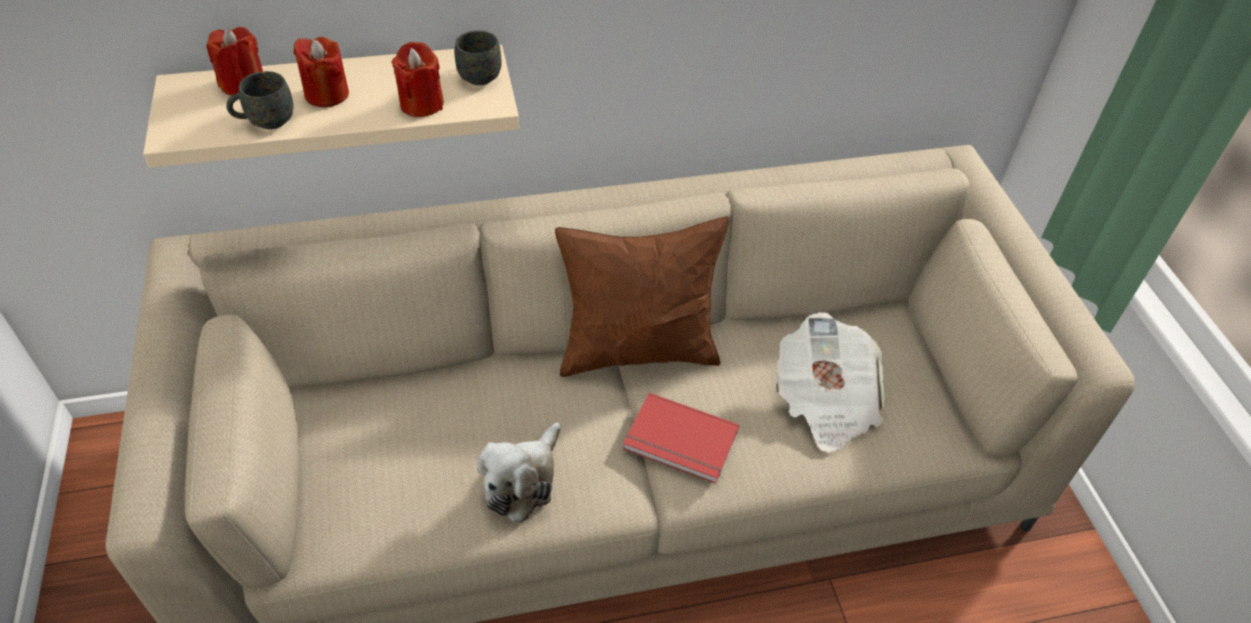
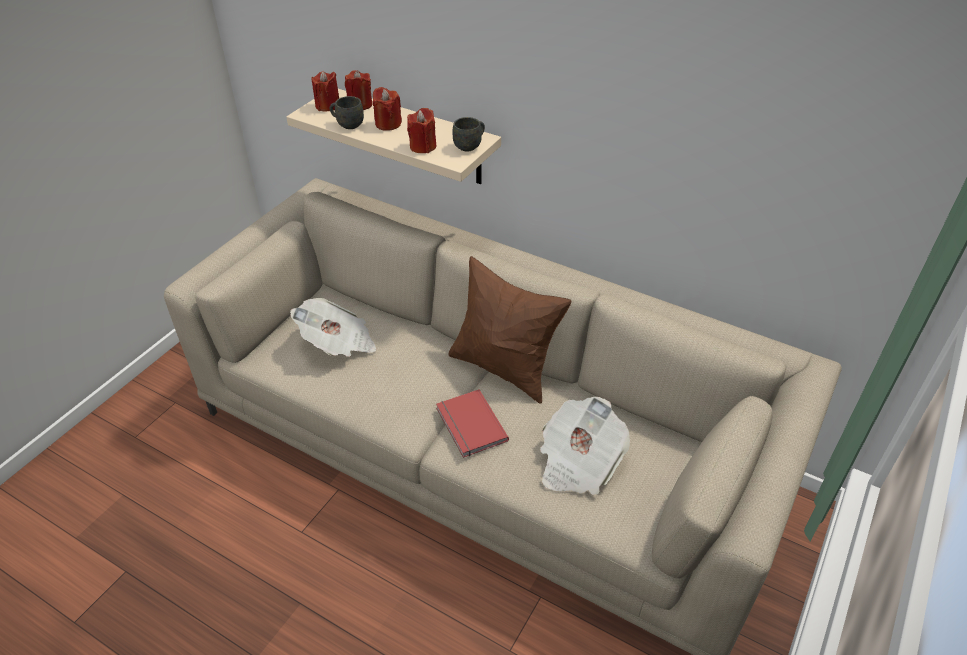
camera: 45 degrees right, 5 degrees down
plush toy [477,422,561,523] -> none
none -> newspaper [290,298,377,357]
none -> red candle [311,70,339,111]

